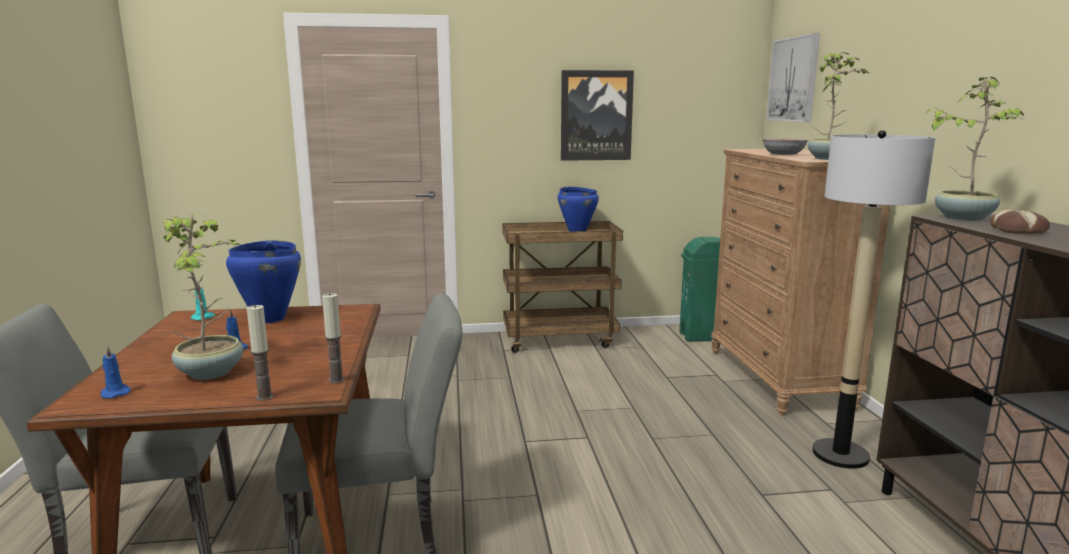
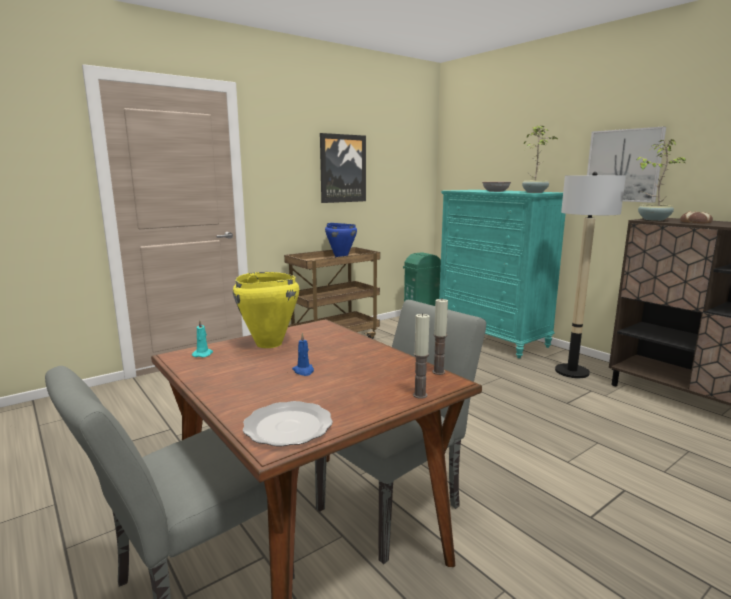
camera: 30 degrees left, 0 degrees up
blue candle [100,345,131,398] -> plate [243,401,333,447]
potted plant [164,214,243,380] -> none
blue cooking pot [226,240,301,323] -> yellow cooking pot [233,272,299,348]
brown dresser [711,149,890,416] -> turquoise dresser [439,190,565,358]
picture [766,33,820,122] -> picture moved to [587,127,666,203]

